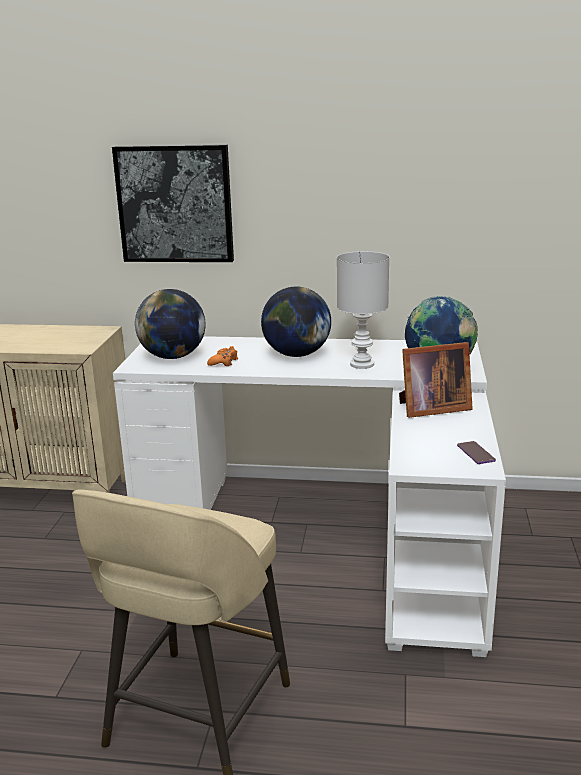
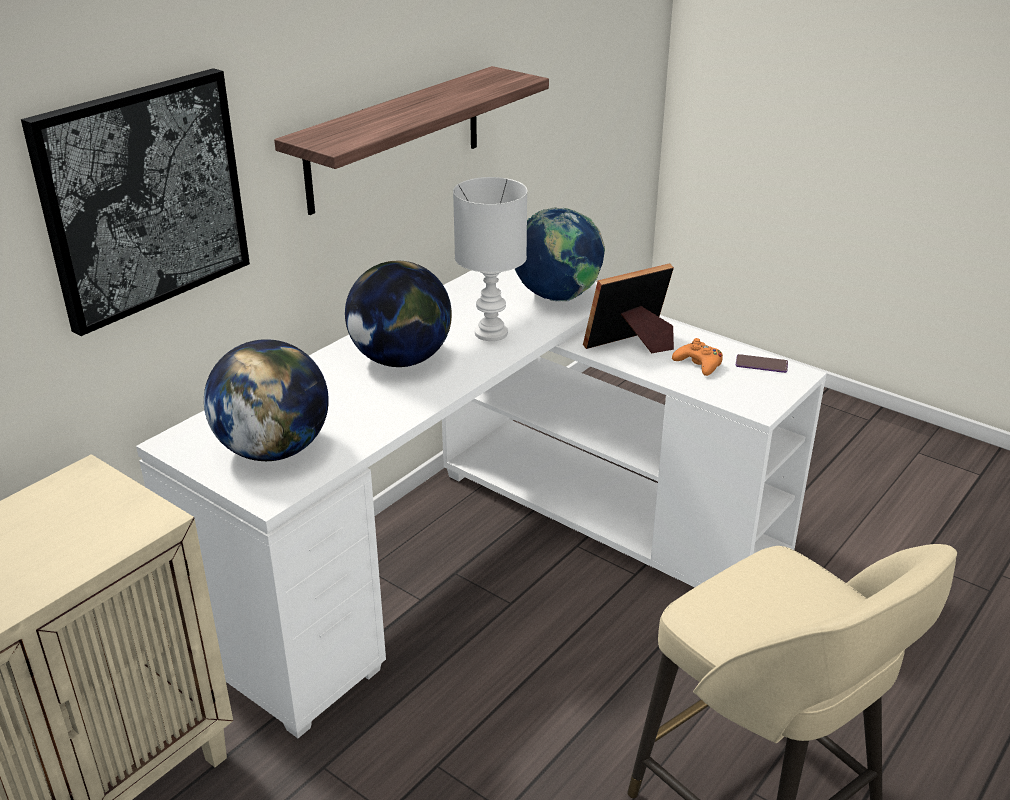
camera: 60 degrees left, 10 degrees up
orange game controller [207,346,238,366] -> orange game controller moved to [672,338,723,376]
picture frame [399,342,473,418] -> picture frame turned 135 degrees counterclockwise [583,263,674,353]
none -> shelf [274,66,549,215]

